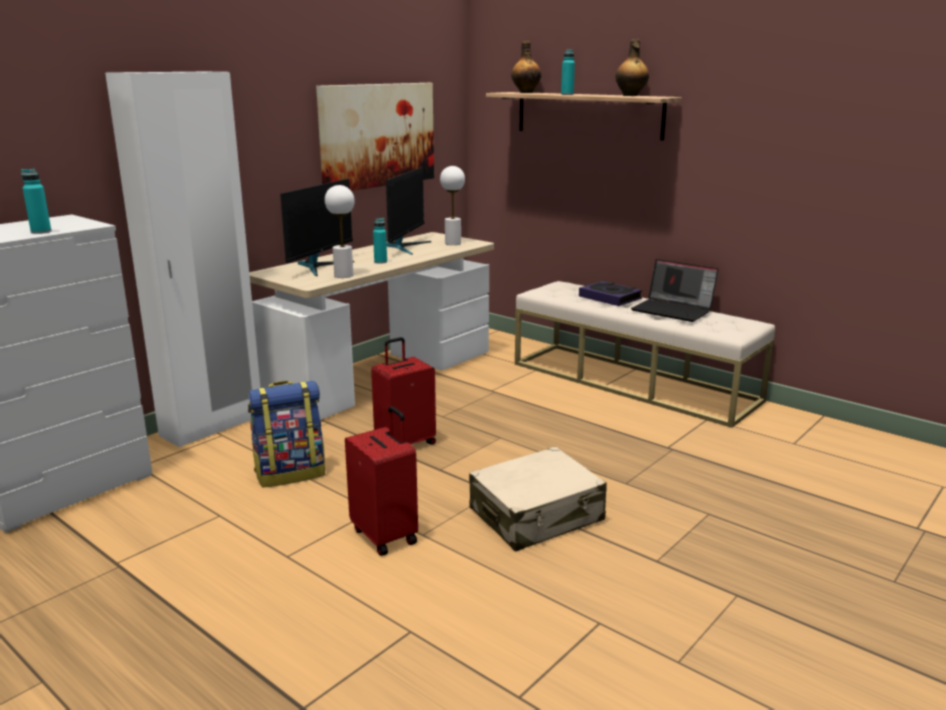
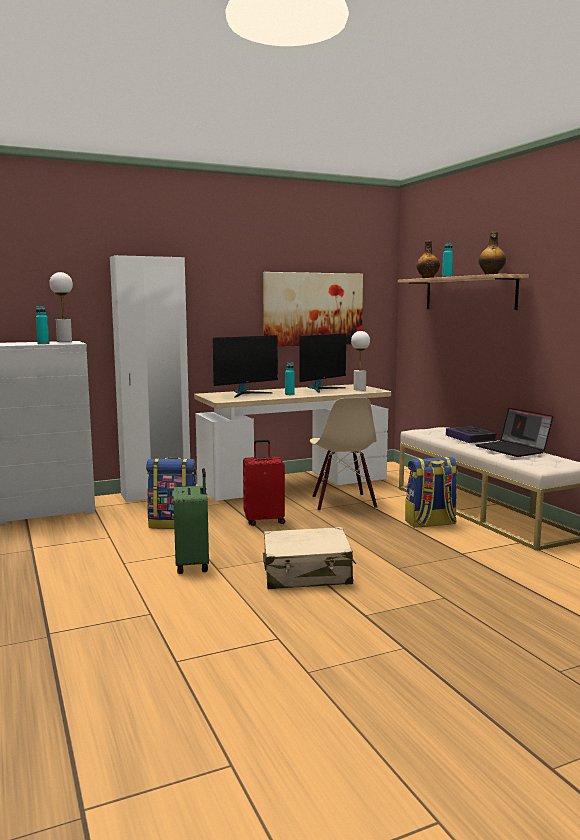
camera: 25 degrees right, 10 degrees down
white table lamp [325,185,355,278] -> white table lamp moved to [49,272,73,342]
red suitcase [345,406,418,556] -> green suitcase [173,468,209,574]
none -> beige chair [310,397,377,511]
none -> backpack [405,457,458,528]

